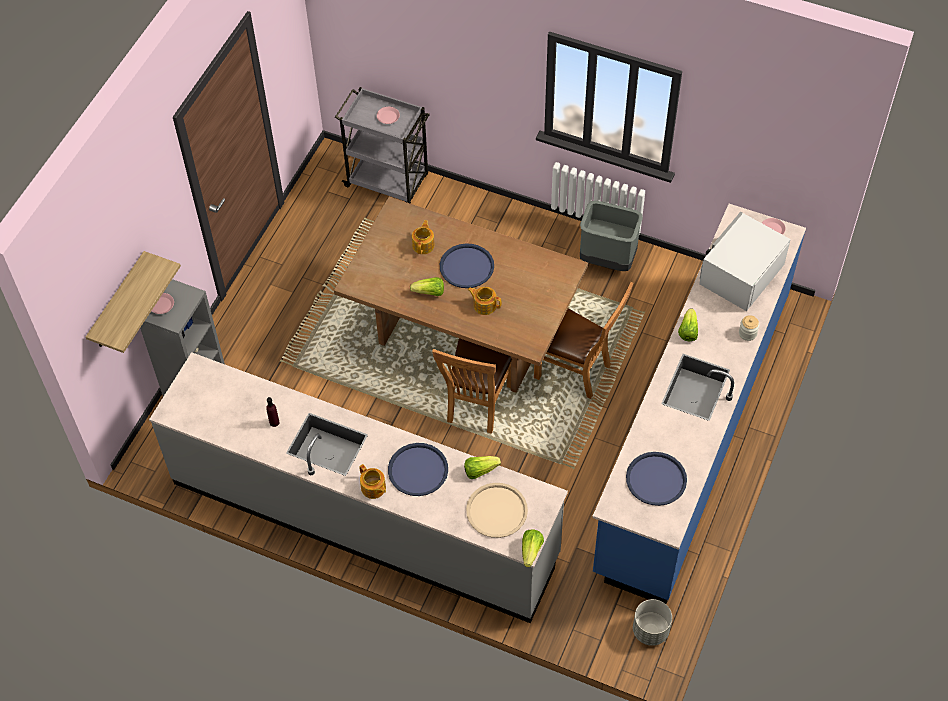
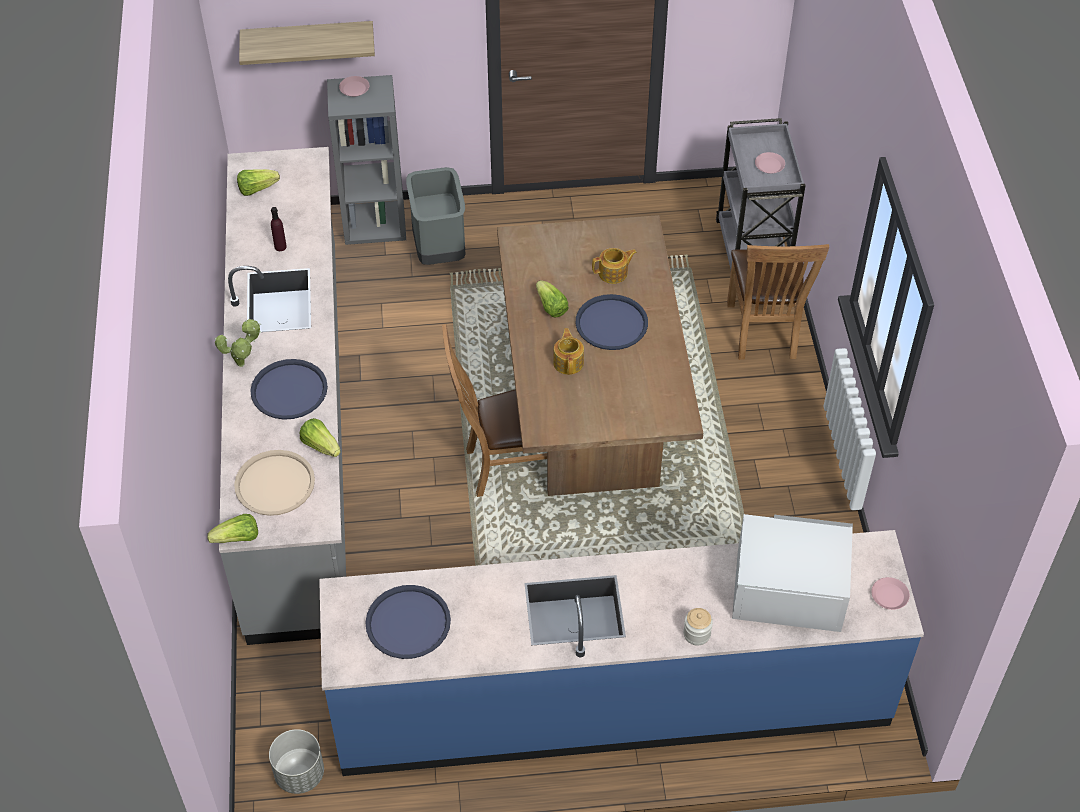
camera: 60 degrees right, 5 degrees down
teapot [359,464,386,499] -> potted plant [214,319,261,367]
brown chair [534,282,633,399] -> brown chair moved to [727,244,829,360]
grey trash can [580,201,643,271] -> grey trash can moved to [406,167,465,265]
lettuce [678,308,698,341] -> lettuce moved to [237,169,280,196]

